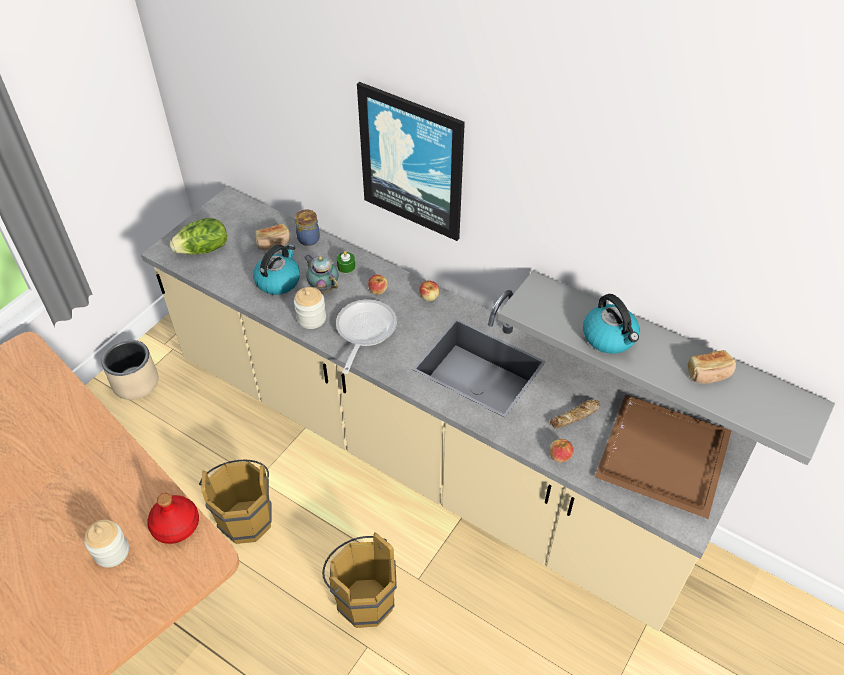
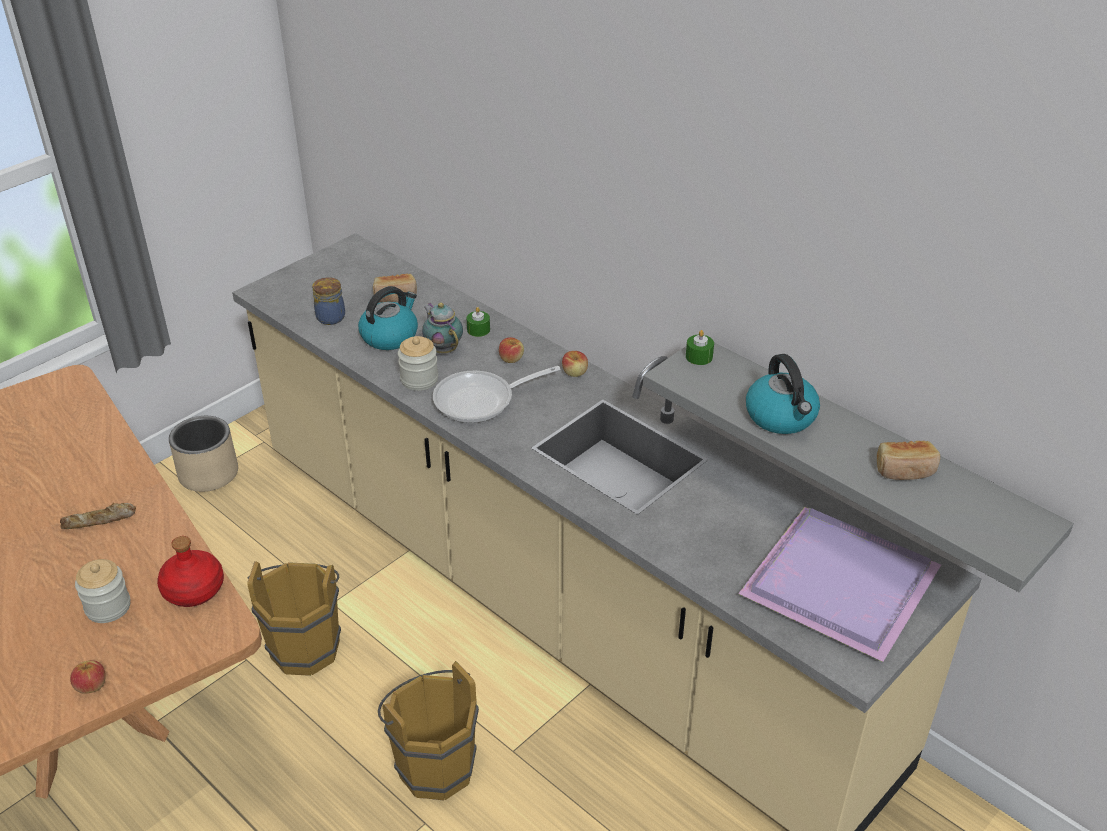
camera: 10 degrees right, 10 degrees down
lettuce [170,218,227,255] -> none
jar [295,210,320,246] -> jar moved to [312,277,345,325]
frying pan [336,299,397,374] -> frying pan turned 135 degrees counterclockwise [433,366,561,423]
picture [357,82,465,241] -> none
apple [549,439,574,462] -> apple moved to [70,660,106,694]
bread [550,399,600,428] -> bread moved to [60,503,136,529]
brown tray [595,394,732,519] -> purple tray [738,507,941,662]
none -> green candle [686,330,714,365]

